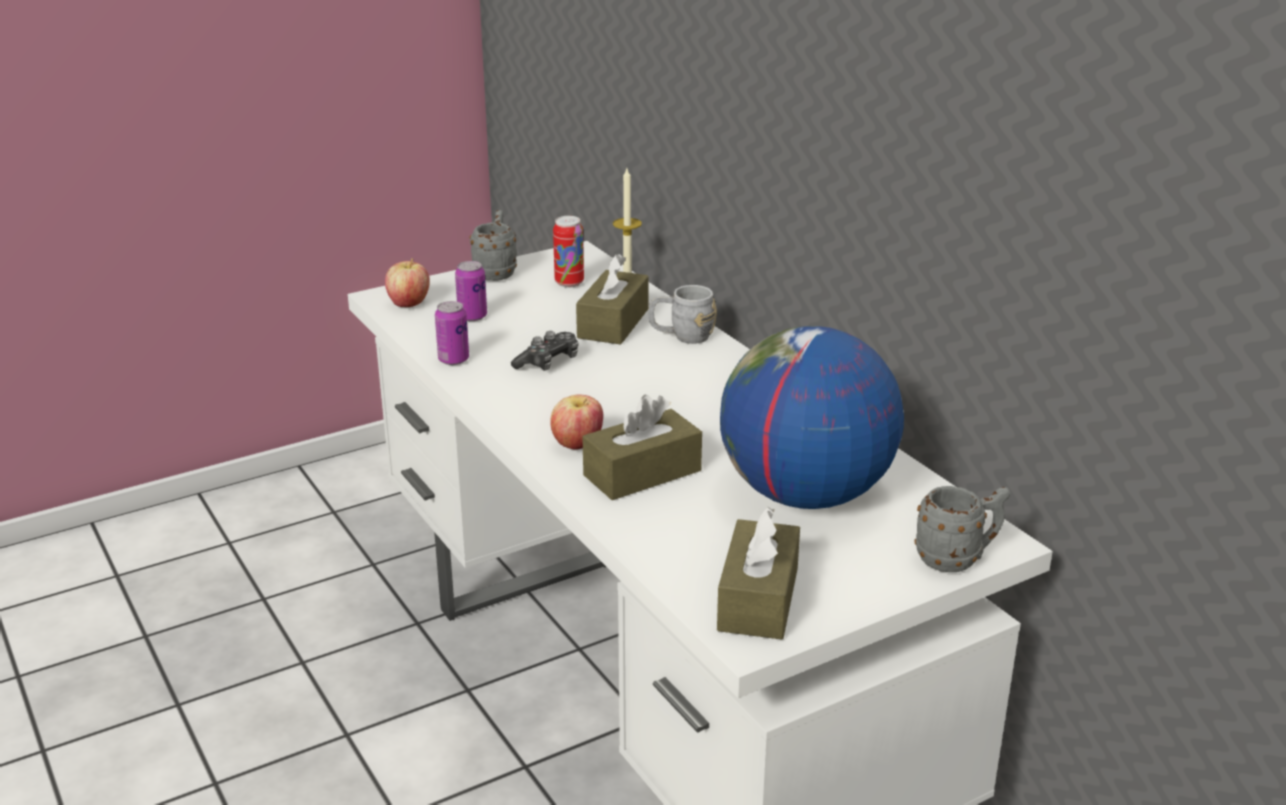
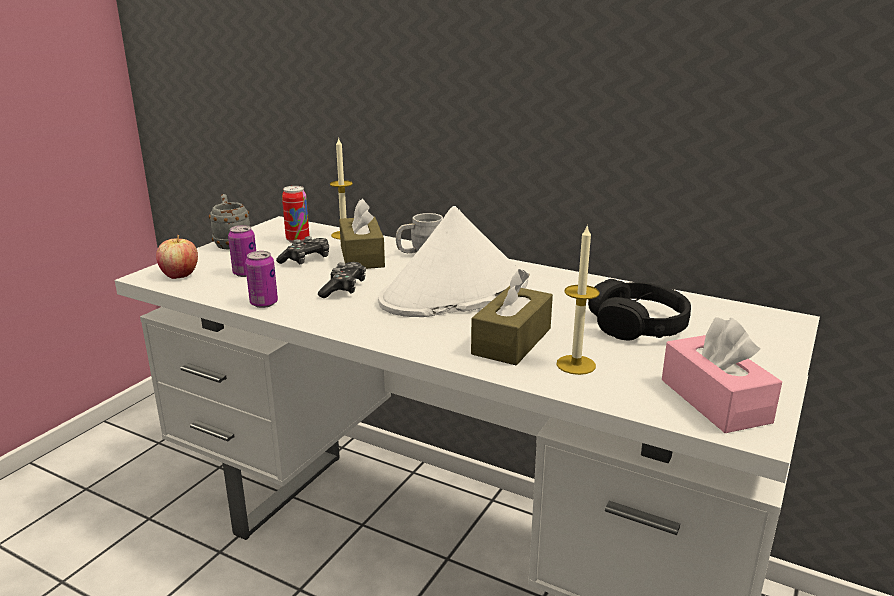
camera: 30 degrees left, 5 degrees down
apple [550,394,603,450] -> none
brown tissue box [717,507,800,640] -> pink tissue box [662,317,782,433]
globe [720,326,904,509] -> black headphones [588,279,691,341]
grey mug [914,486,1010,572] -> none
none -> game controller [276,236,329,264]
none -> white hat [378,206,528,317]
none -> candle [556,224,599,375]

